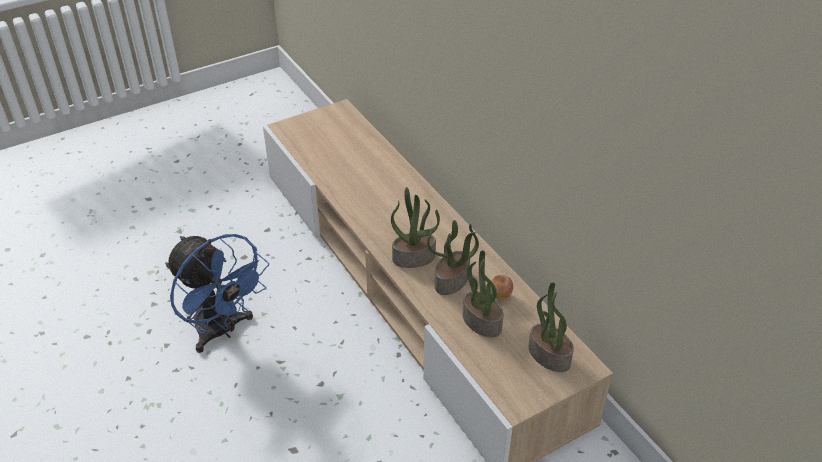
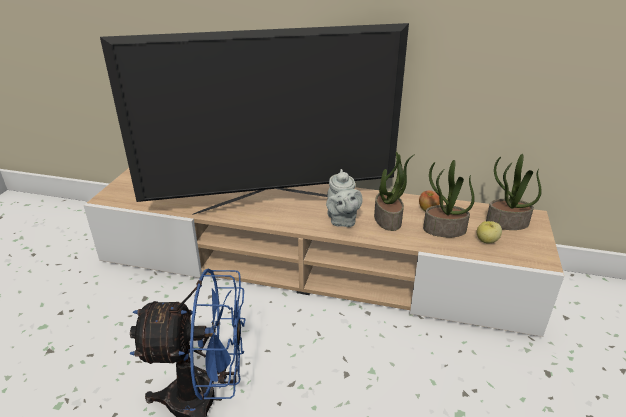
camera: 45 degrees left, 10 degrees down
potted plant [391,187,440,268] -> grey teapot [326,169,363,227]
none -> television [100,23,409,215]
none -> apple [476,221,502,244]

